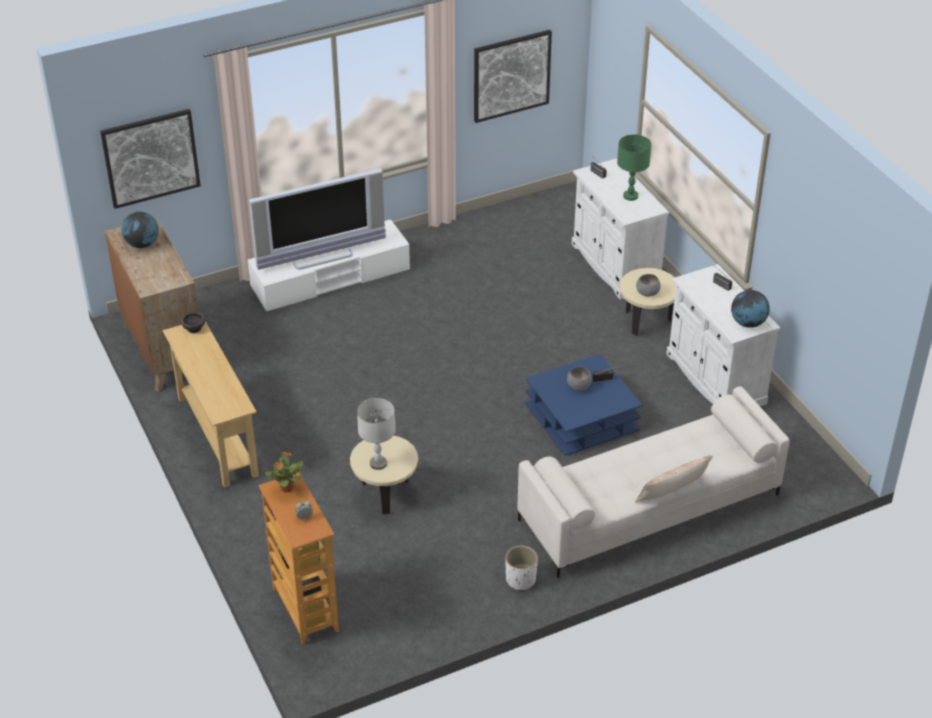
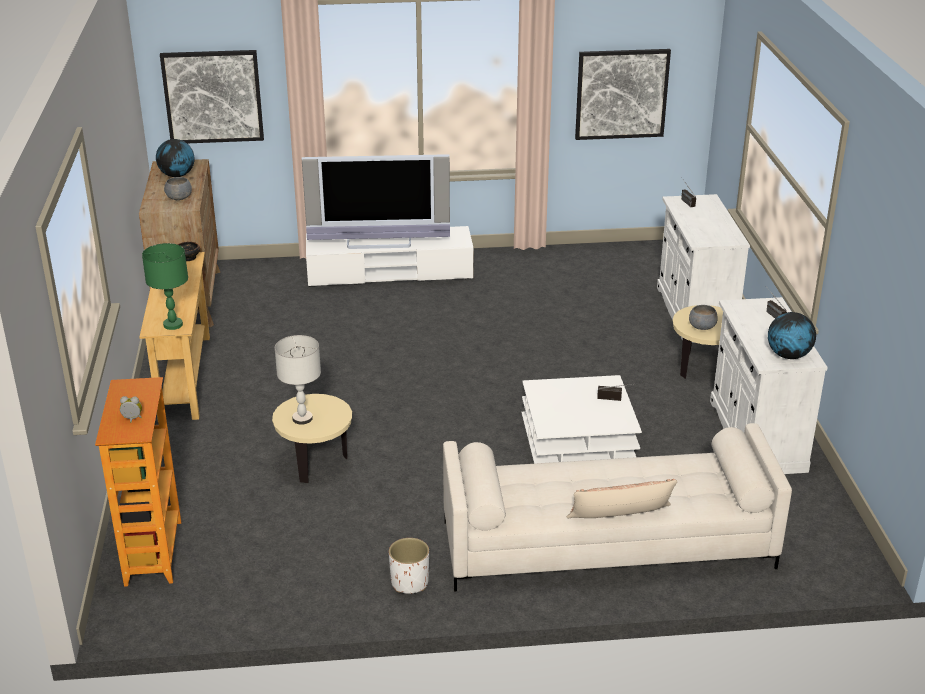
camera: 20 degrees right, 10 degrees down
potted plant [265,452,303,492] -> none
blue coffee table [525,354,642,456] -> white coffee table [521,375,642,464]
grey bowl [567,367,592,391] -> grey bowl moved to [164,177,192,200]
green table lamp [617,134,651,201] -> green table lamp moved to [142,243,188,330]

